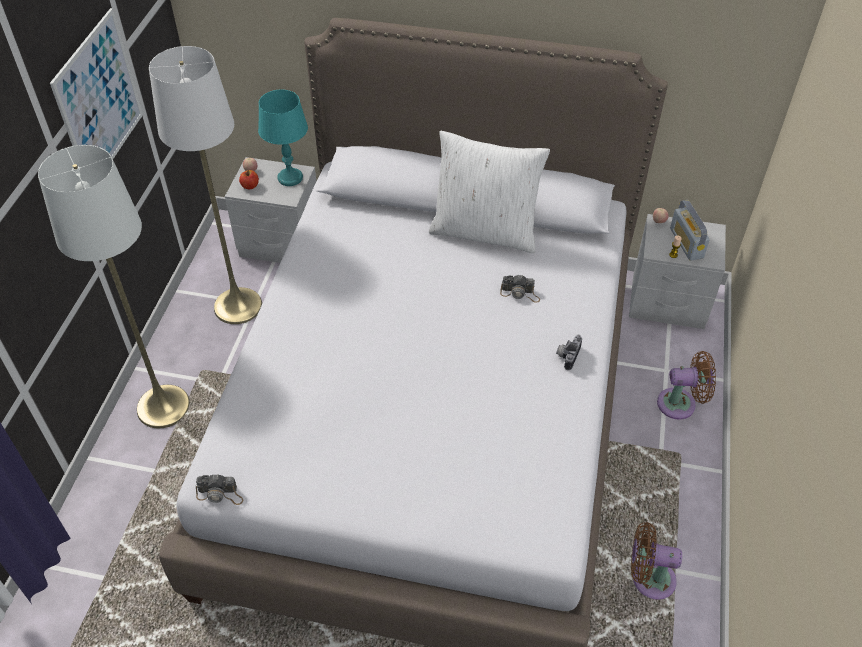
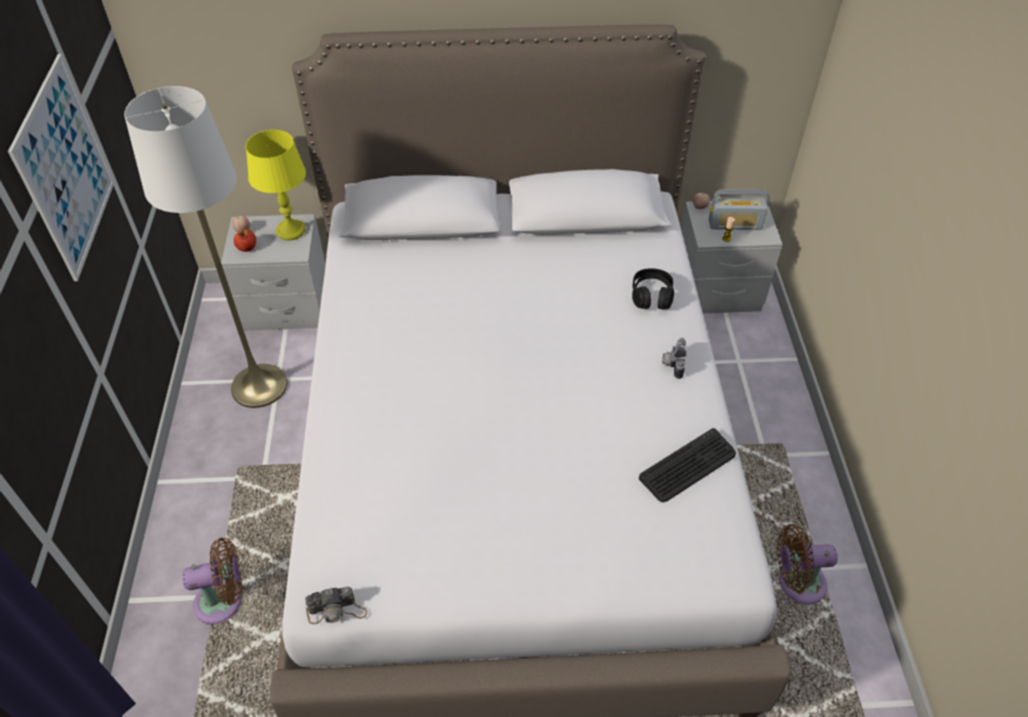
camera: 15 degrees left, 0 degrees up
white floor lamp [38,145,190,428] -> none
turquoise table lamp [258,90,308,186] -> yellow table lamp [246,130,306,240]
white pillow [429,131,550,253] -> none
camera [500,275,540,303] -> none
brown fan [657,351,716,420] -> brown fan moved to [182,538,242,625]
radio [670,200,710,261] -> radio turned 60 degrees counterclockwise [709,189,770,230]
none -> black headphones [632,268,674,309]
none -> keyboard [639,428,736,502]

